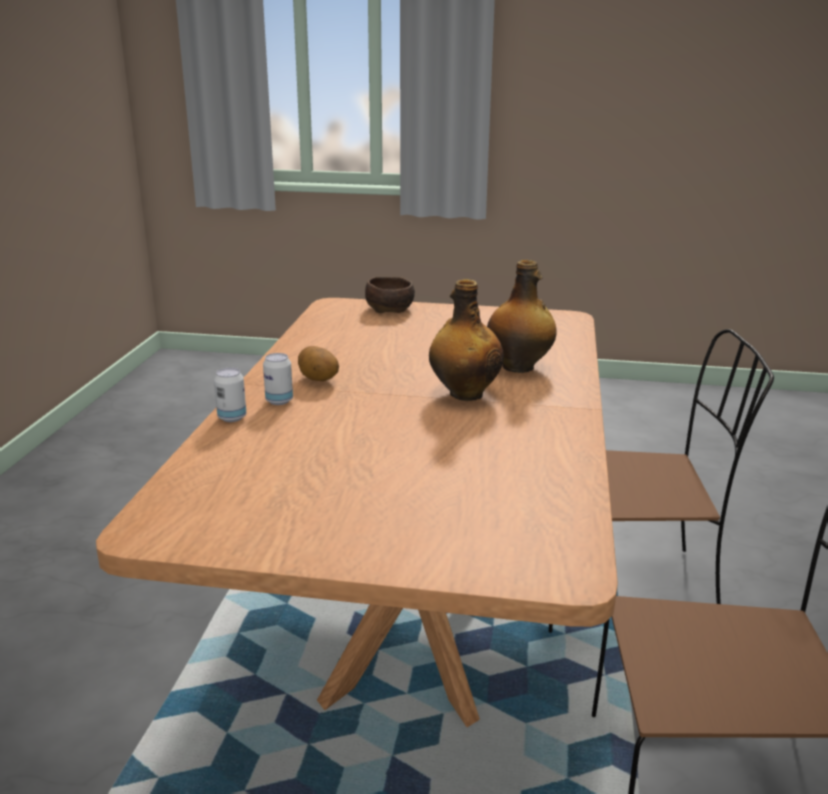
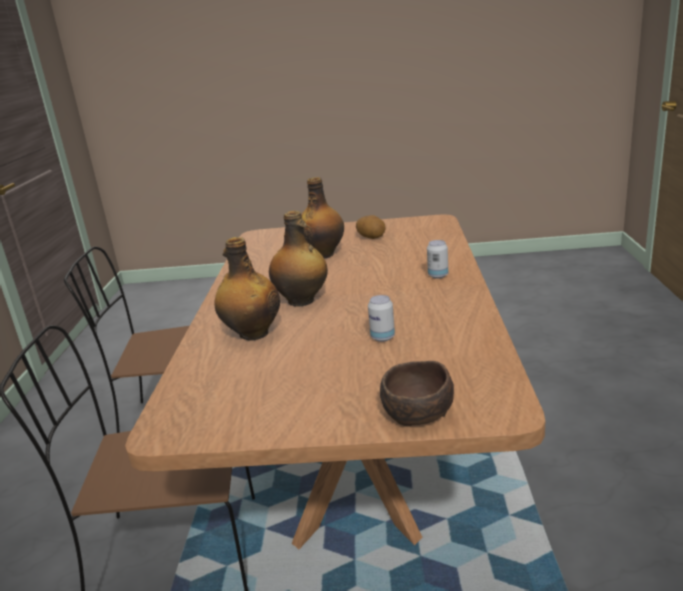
camera: 175 degrees right, 0 degrees up
can [214,368,246,422] -> can moved to [368,295,395,342]
potato [298,346,339,381] -> potato moved to [356,215,385,239]
none -> bottle [301,177,344,259]

